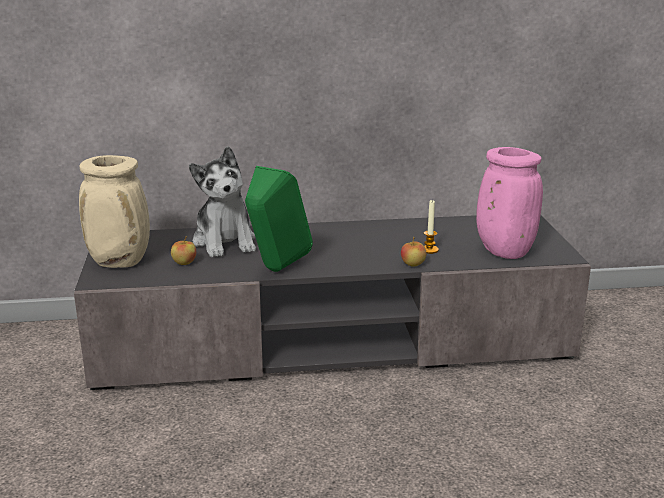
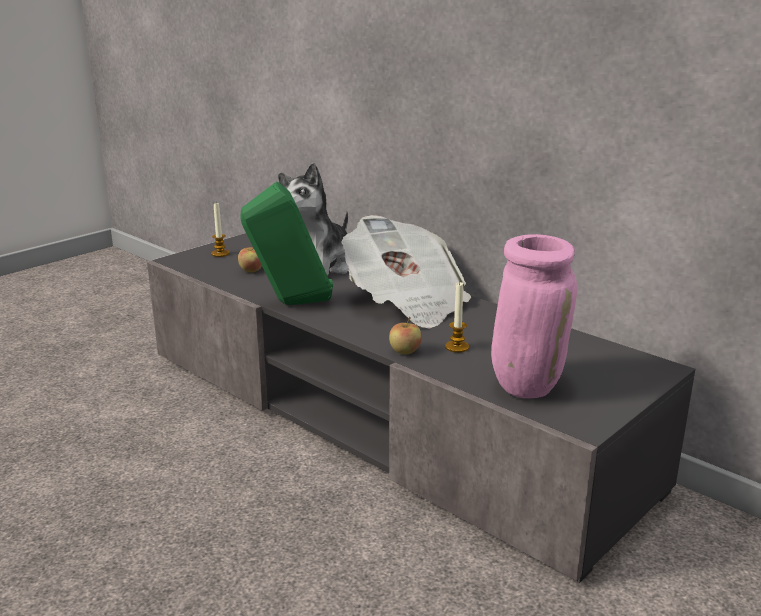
camera: 50 degrees right, 0 degrees up
beige vase [79,155,150,268] -> candle [211,203,230,257]
none -> newspaper [342,215,471,328]

